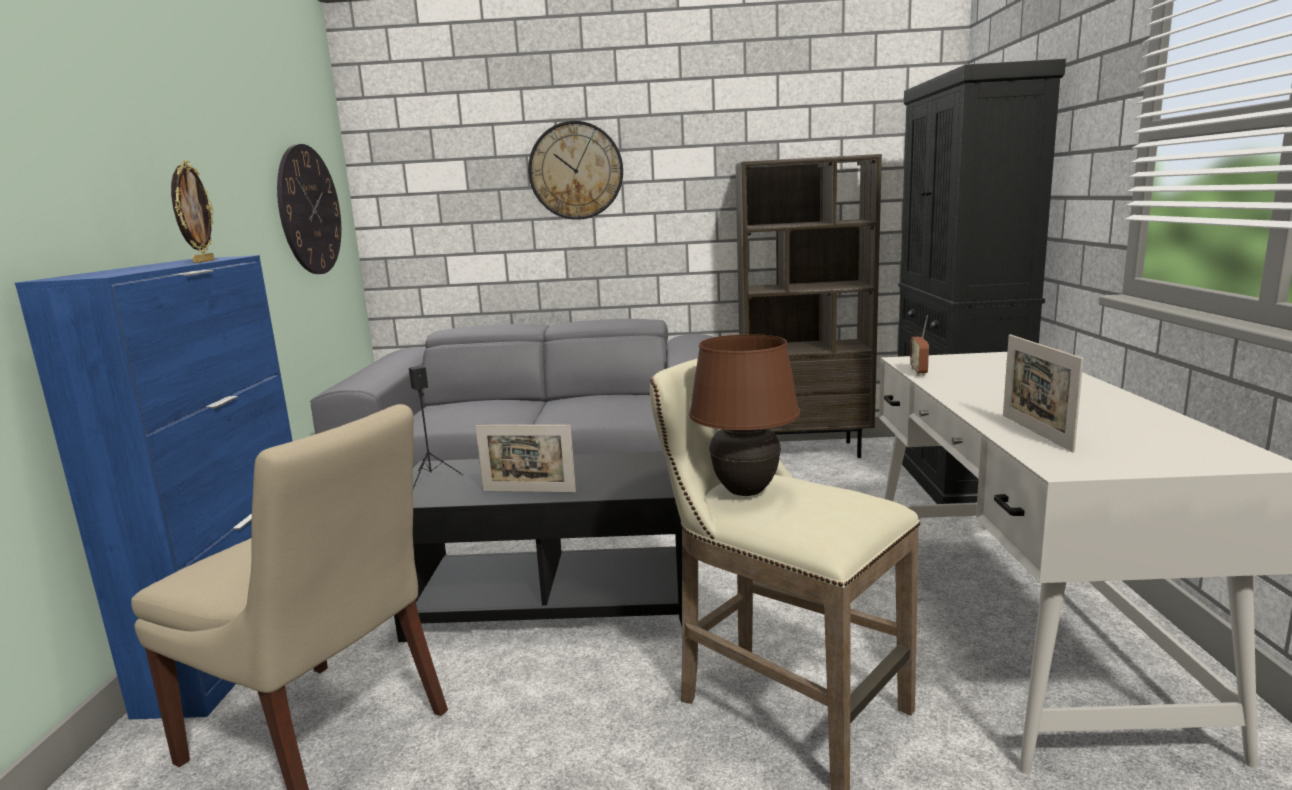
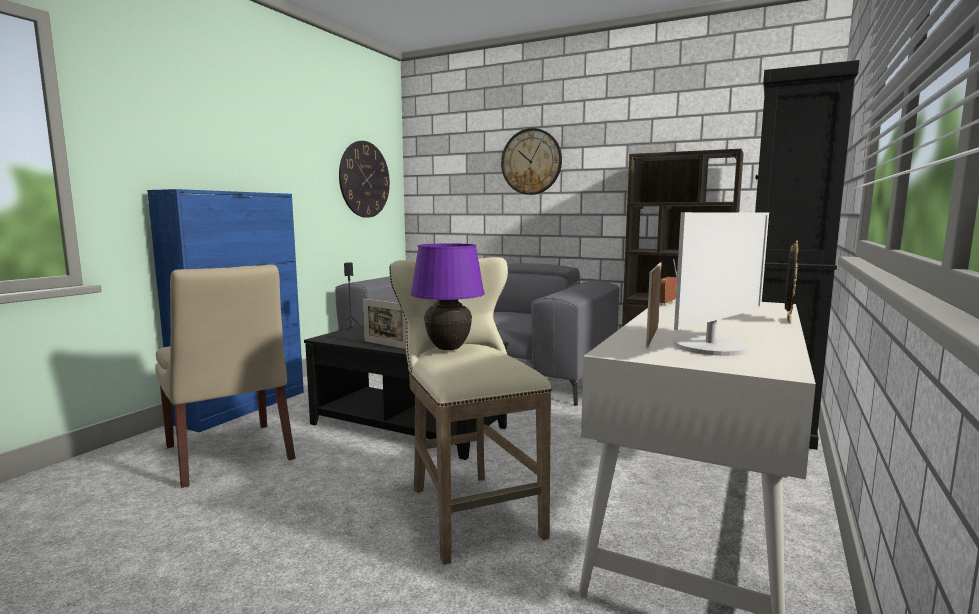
camera: 25 degrees right, 5 degrees down
picture frame [171,160,214,263] -> picture frame moved to [785,240,799,323]
brown table lamp [689,334,800,496] -> purple table lamp [411,243,485,350]
none -> monitor [674,212,769,356]

